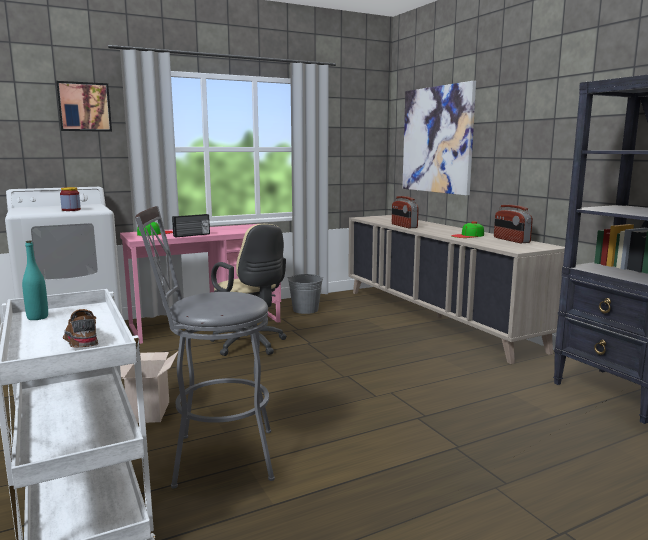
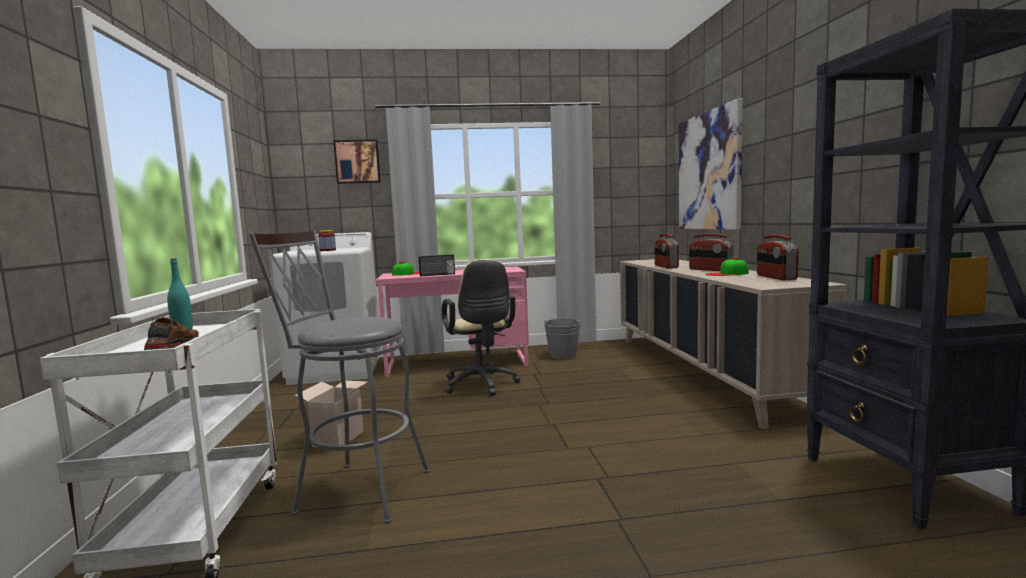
camera: 20 degrees right, 5 degrees down
none -> radio [689,234,733,271]

